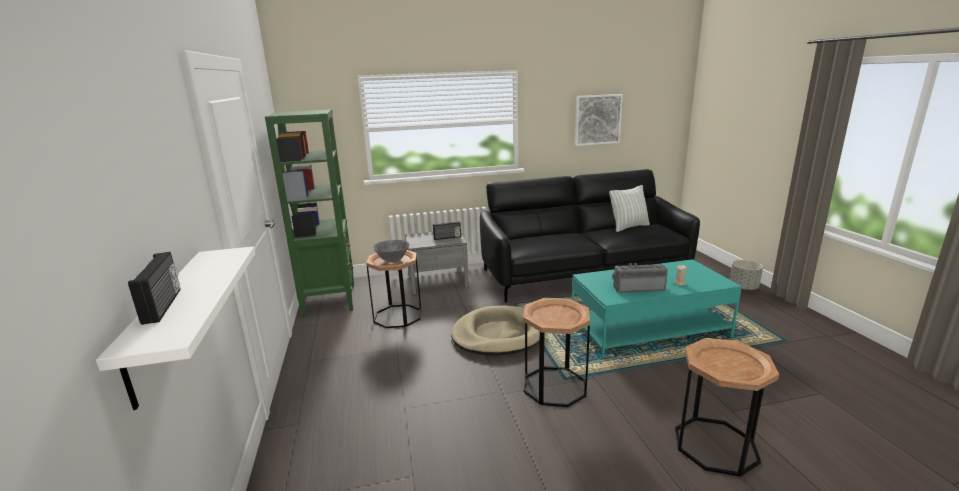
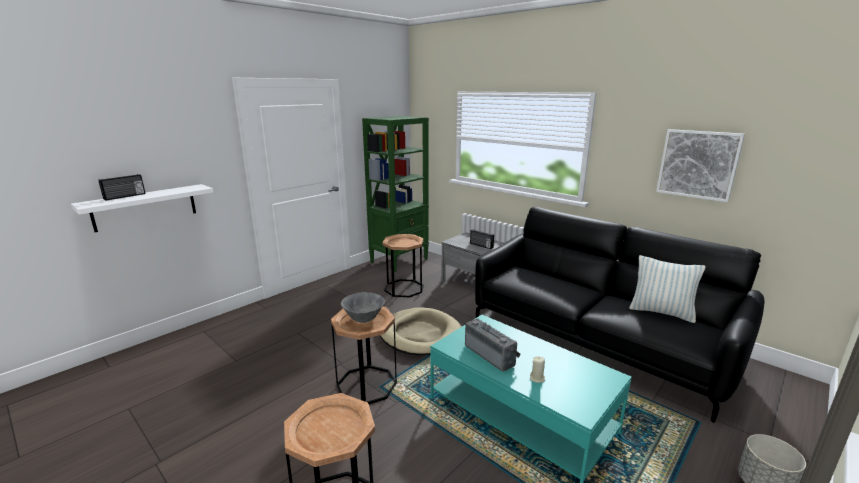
camera: 55 degrees right, 0 degrees up
grey bowl [373,240,410,263] -> grey bowl moved to [341,292,385,323]

